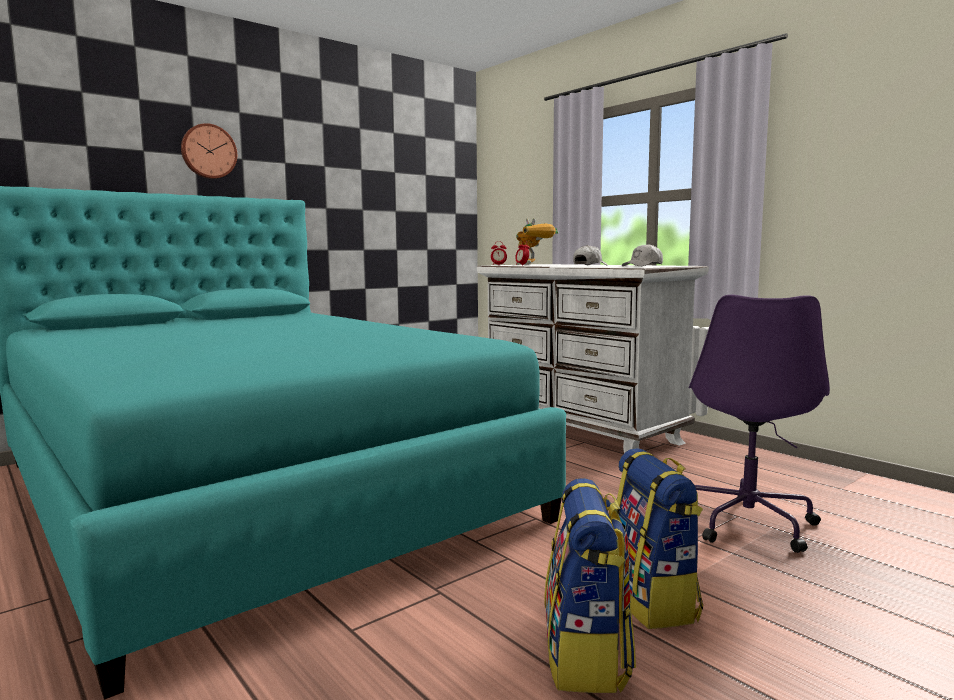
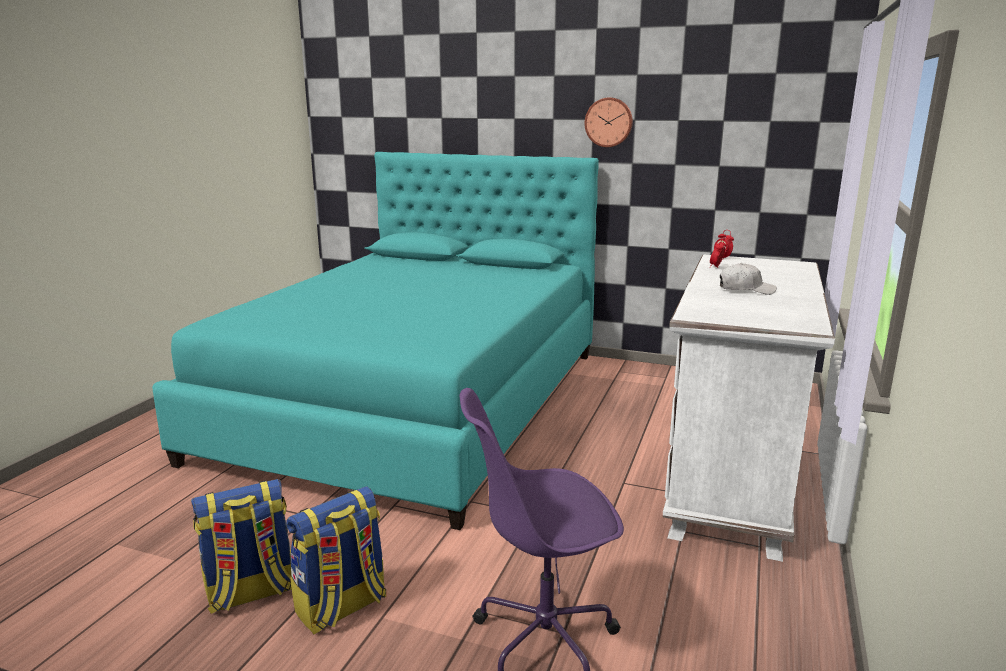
camera: 60 degrees right, 10 degrees up
wall clock [181,123,237,179] -> wall clock moved to [584,98,633,147]
toy robot [516,218,558,265] -> none
white cap [622,244,663,266] -> none

